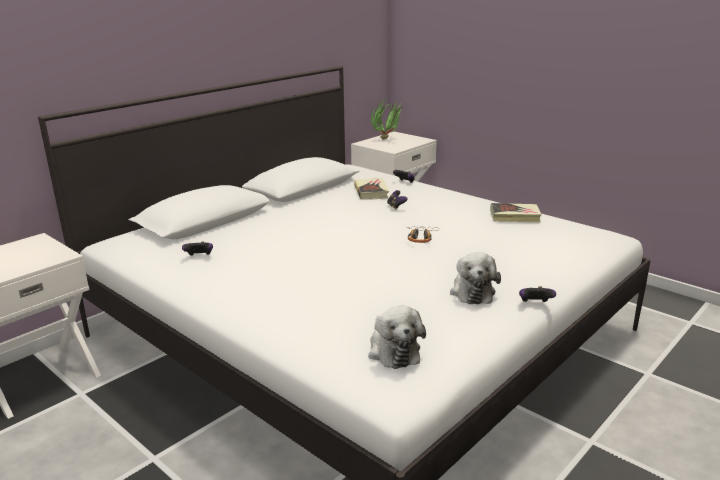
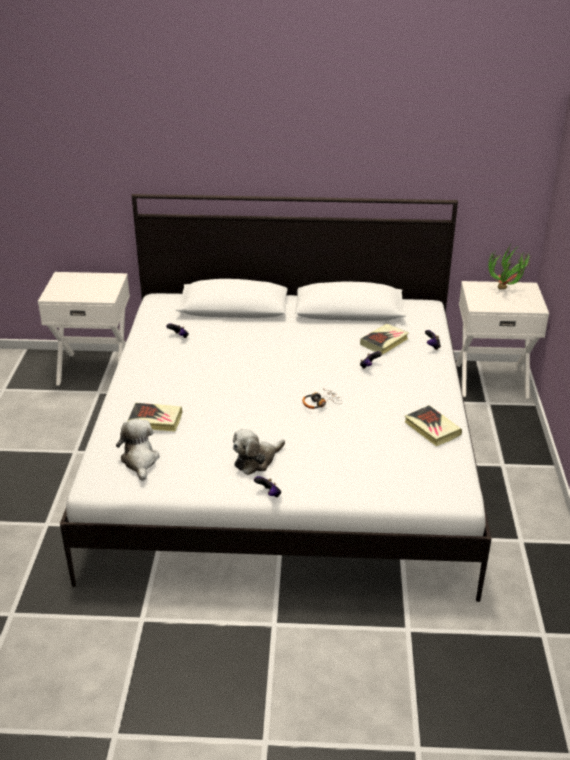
camera: 50 degrees right, 10 degrees up
plush toy [369,306,426,369] -> plush toy turned 135 degrees clockwise [116,419,160,481]
none -> book [127,403,182,432]

